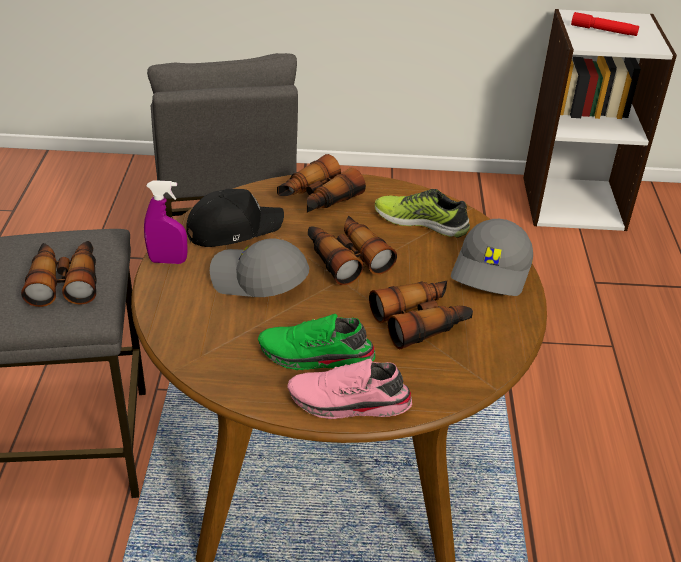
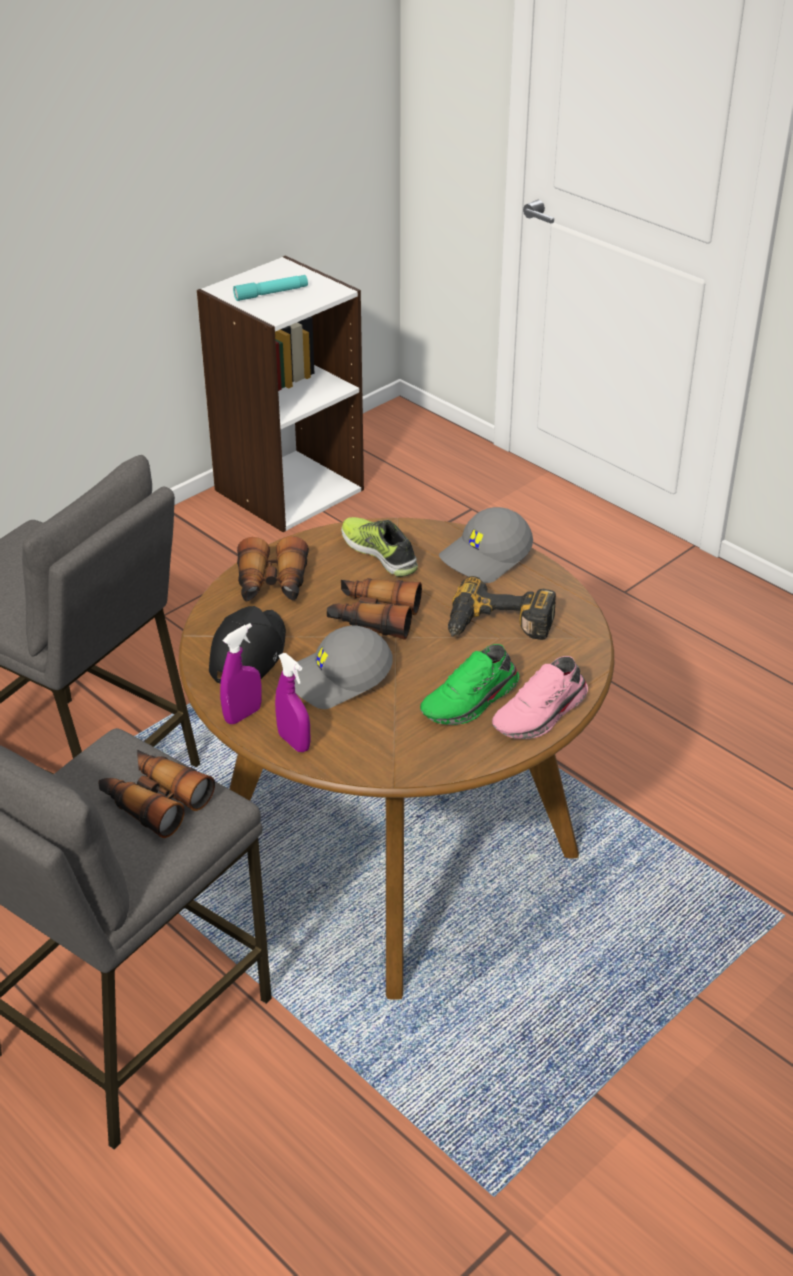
camera: 45 degrees left, 0 degrees up
binoculars [369,281,473,350] -> power drill [448,576,556,640]
shoe [375,189,470,238] -> shoe turned 75 degrees clockwise [341,517,418,577]
grey cap [451,219,533,296] -> grey cap turned 75 degrees clockwise [439,507,533,583]
red flashlight [571,12,639,36] -> turquoise flashlight [233,275,308,301]
none -> purple spray bottle [275,653,310,752]

